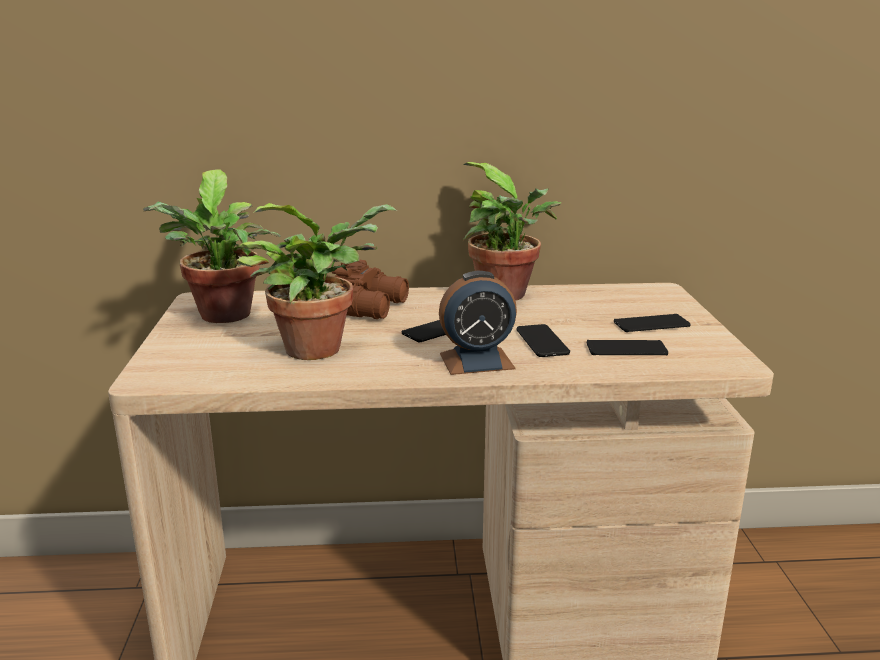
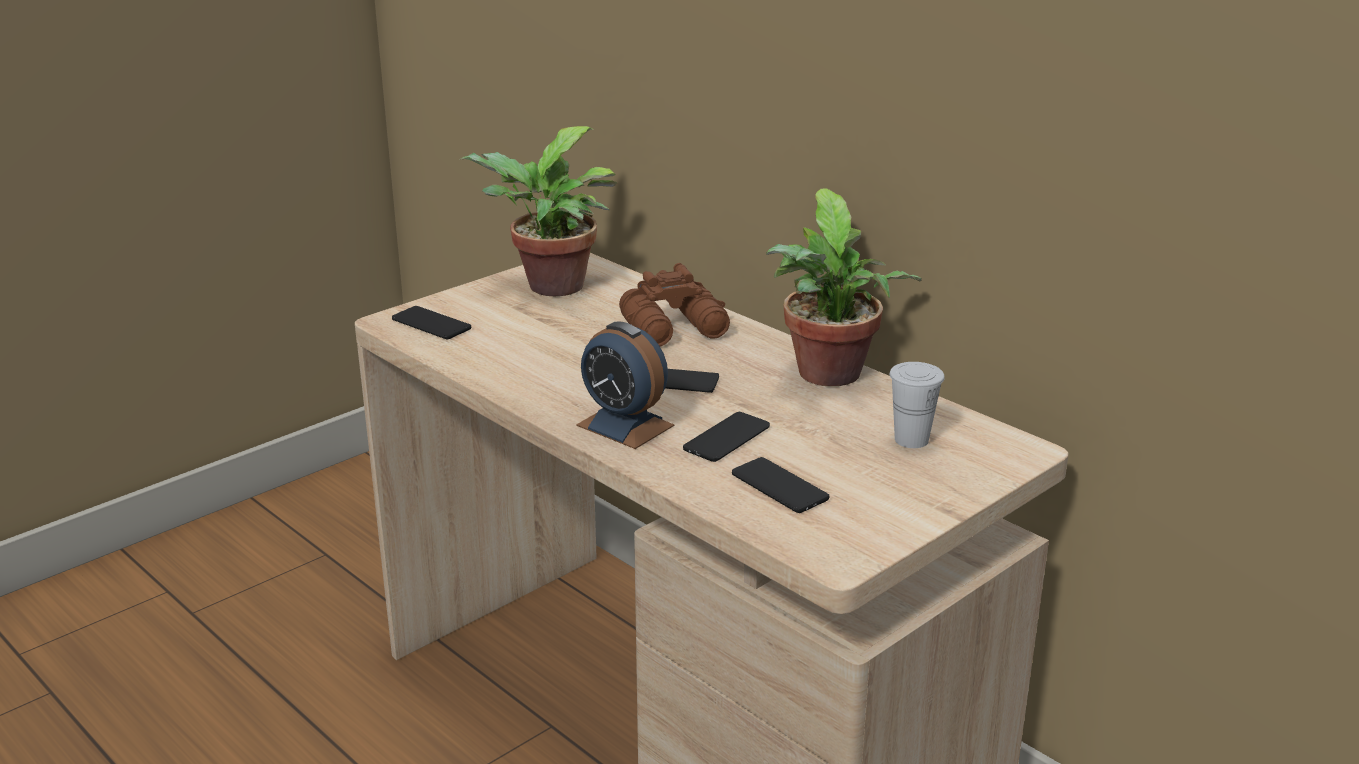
camera: 50 degrees right, 5 degrees up
potted plant [237,203,397,360] -> none
phone [614,314,690,332] -> phone moved to [392,306,471,339]
none -> white cup [890,362,945,448]

